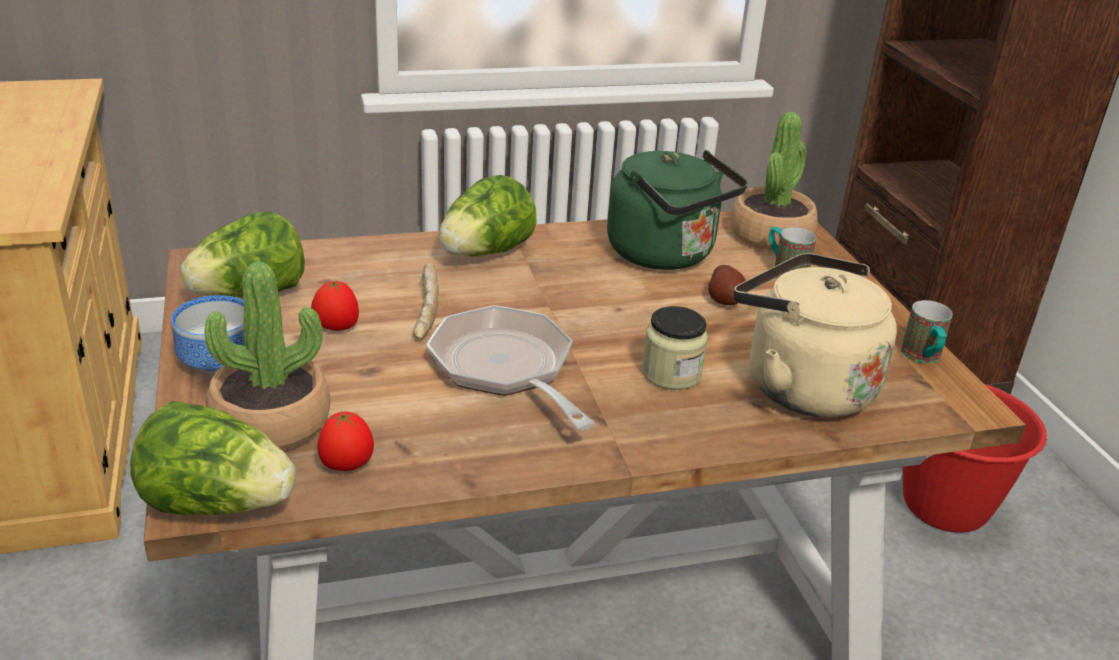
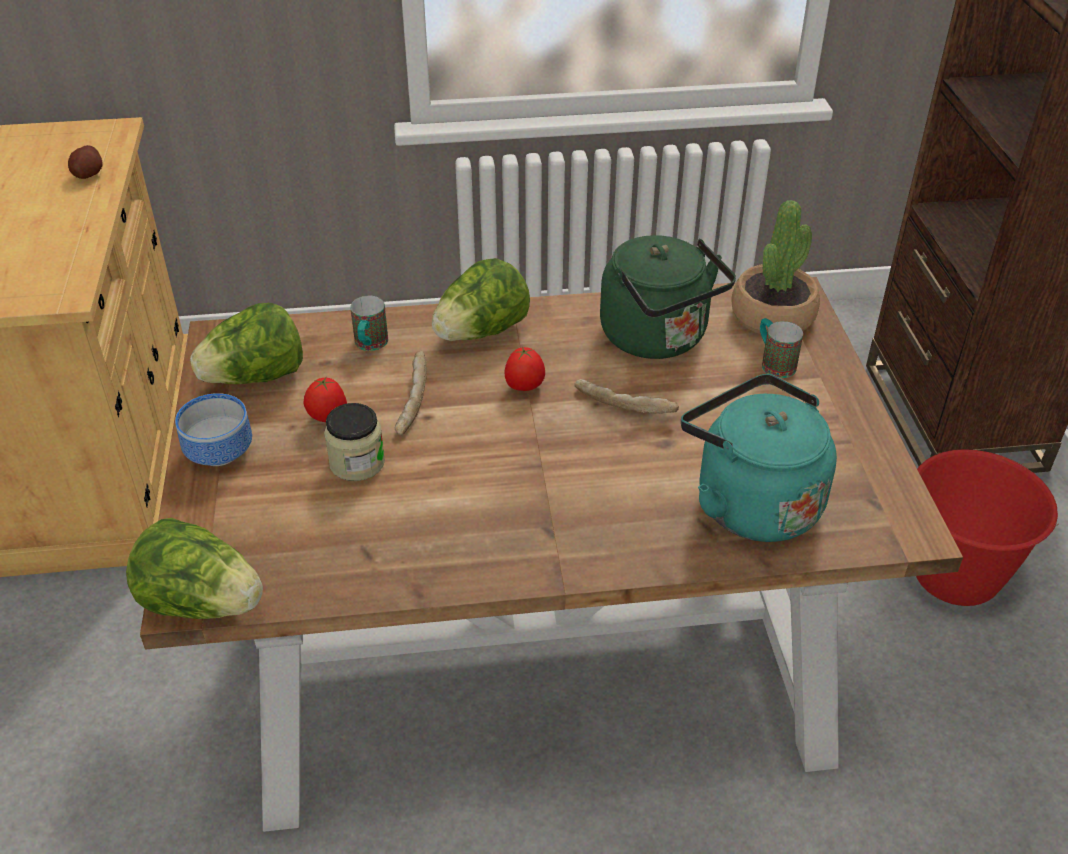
camera: 10 degrees right, 10 degrees up
potted plant [205,262,331,450] -> none
tomato [317,410,374,471] -> tomato moved to [505,346,545,391]
frying pan [426,305,595,430] -> none
jar [642,306,708,390] -> jar moved to [324,403,385,481]
potato [708,265,746,305] -> potato moved to [68,145,103,179]
beige kettle [734,253,897,418] -> turquoise kettle [681,374,837,542]
mug [901,300,953,364] -> mug moved to [350,296,388,351]
none -> bread [574,379,679,414]

